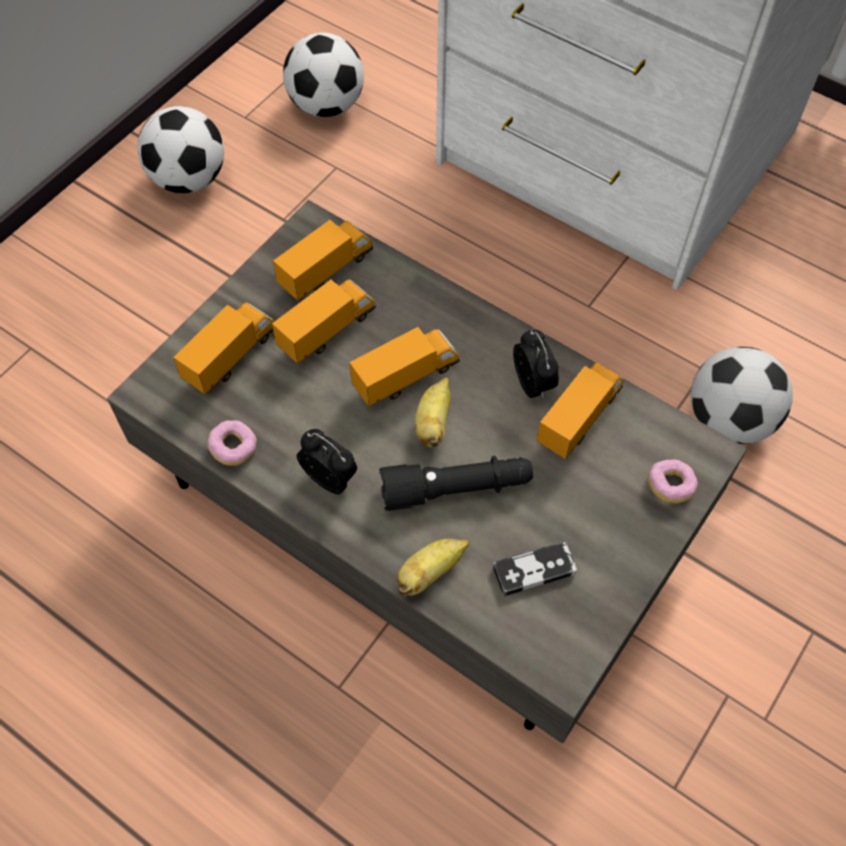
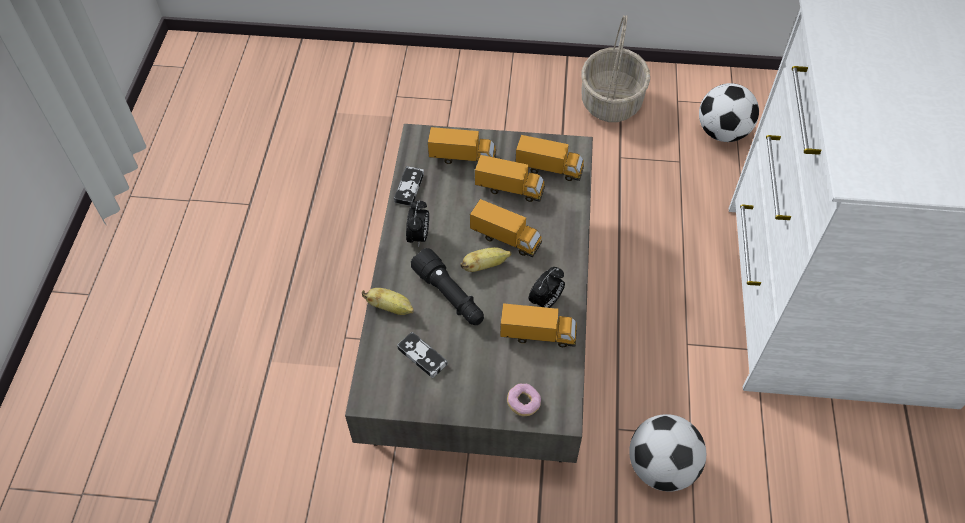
camera: 60 degrees right, 5 degrees down
football [137,106,224,193] -> basket [581,15,650,122]
donut [207,420,257,466] -> game controller [394,166,424,206]

